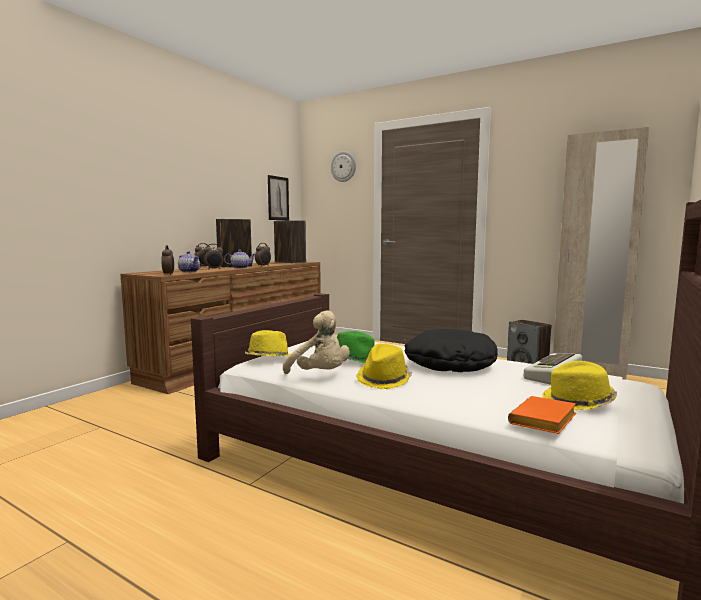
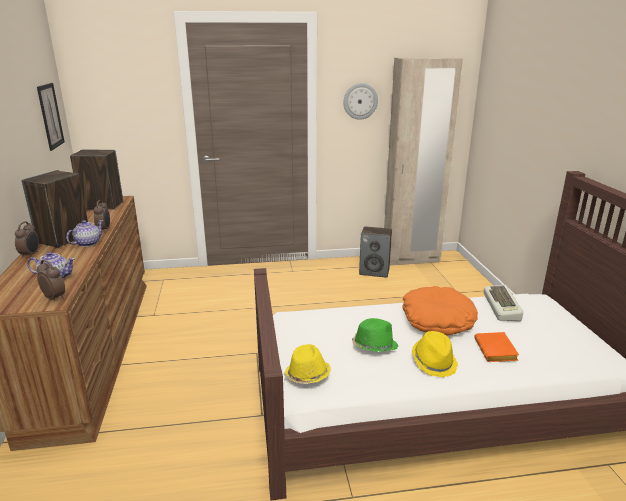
camera: 40 degrees left, 15 degrees up
alarm clock [204,244,223,270] -> none
beige plush toy [283,310,350,374] -> none
wall clock [331,151,356,182] -> wall clock moved to [343,83,378,120]
black pillow [405,329,498,372] -> orange pillow [403,286,478,336]
orange book [508,396,576,434] -> orange book moved to [474,332,519,362]
yellow hat [542,361,617,410] -> none

